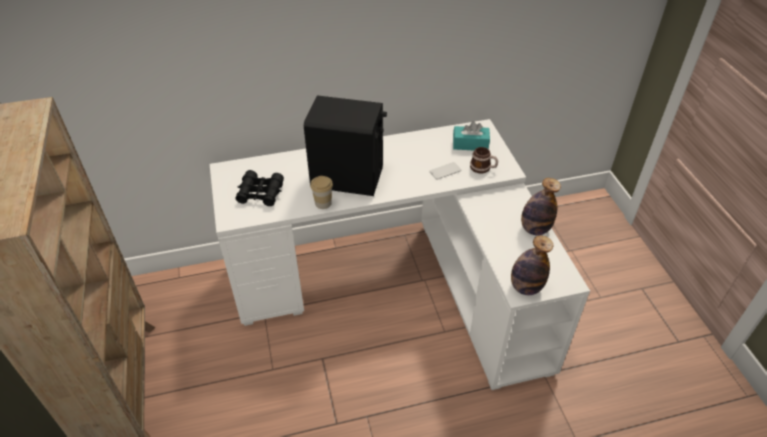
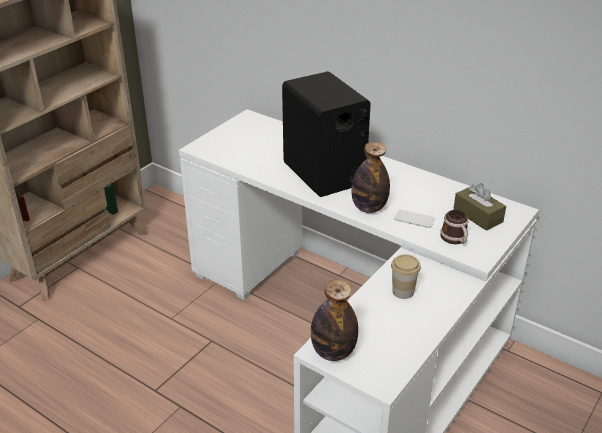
camera: 50 degrees right, 10 degrees down
black binoculars [235,170,284,206] -> none
cup [310,176,333,209] -> cup moved to [391,254,421,299]
turquoise tissue box [453,121,490,150] -> brown tissue box [454,183,506,231]
bottle [521,178,561,235] -> bottle moved to [351,142,390,213]

